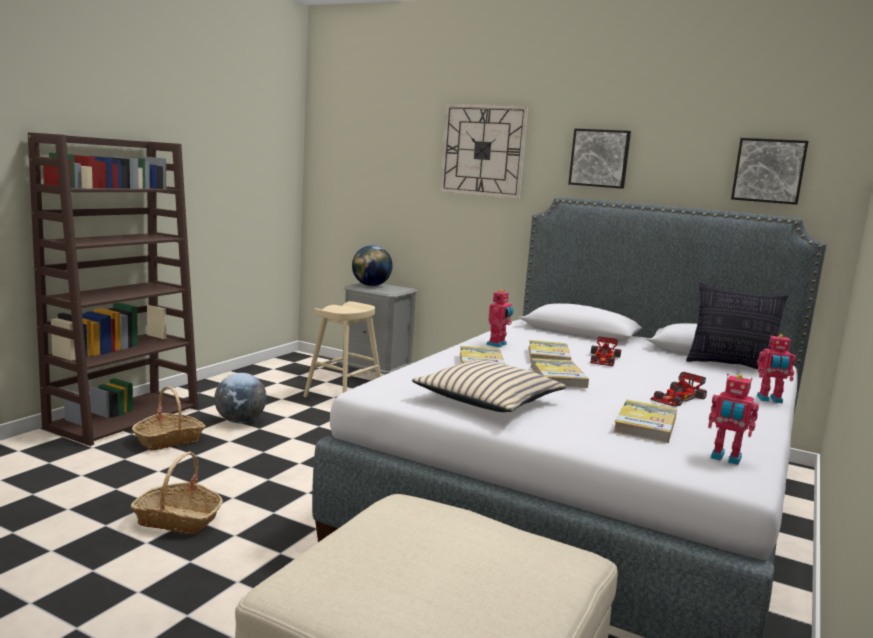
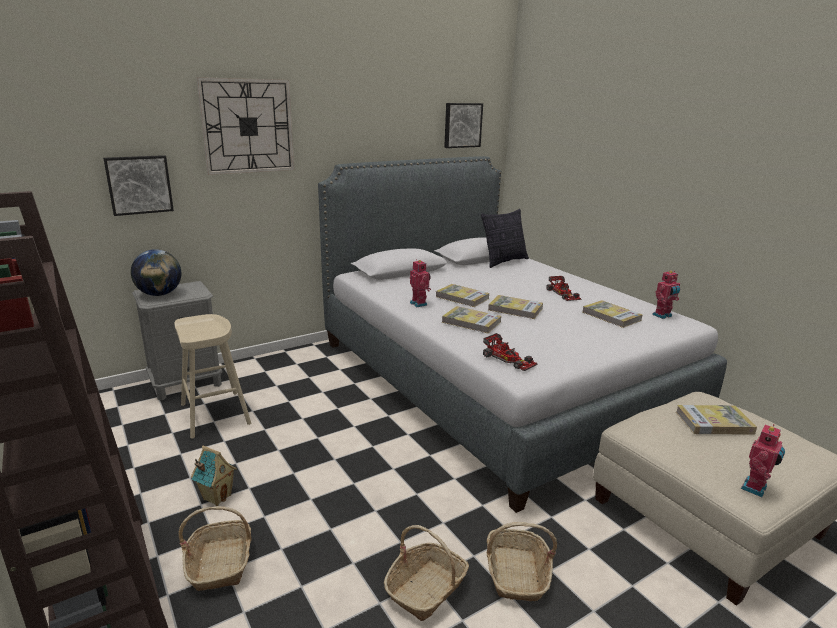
camera: 60 degrees left, 10 degrees up
globe [214,373,267,423] -> toy house [191,446,237,506]
beige pillow [412,359,567,412] -> none
picture [568,128,631,189] -> picture moved to [103,155,174,216]
toy car [590,336,621,366] -> toy car moved to [483,333,537,371]
toy robot [757,334,796,403] -> toy robot moved to [741,424,785,497]
none -> basket [487,522,557,601]
none -> book [676,405,757,435]

